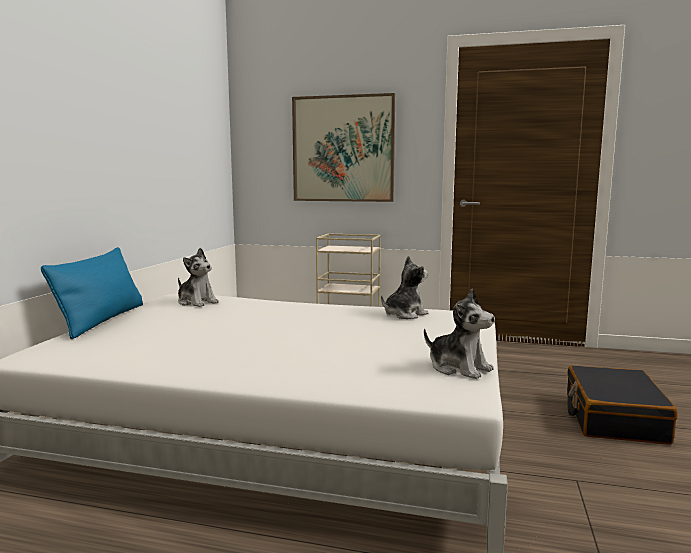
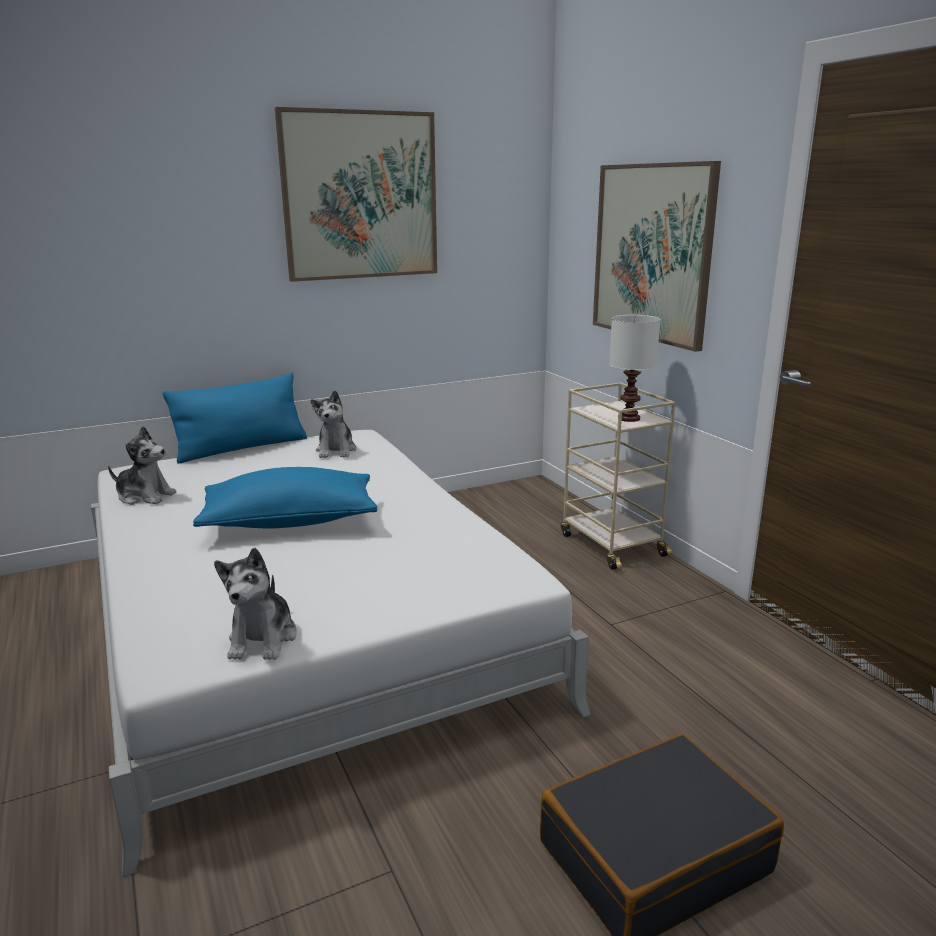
camera: 50 degrees right, 10 degrees up
plush toy [381,256,429,319] -> plush toy moved to [108,426,176,505]
none -> blue pillow [193,467,377,528]
none -> picture [275,107,437,282]
none -> white table lamp [609,315,660,422]

